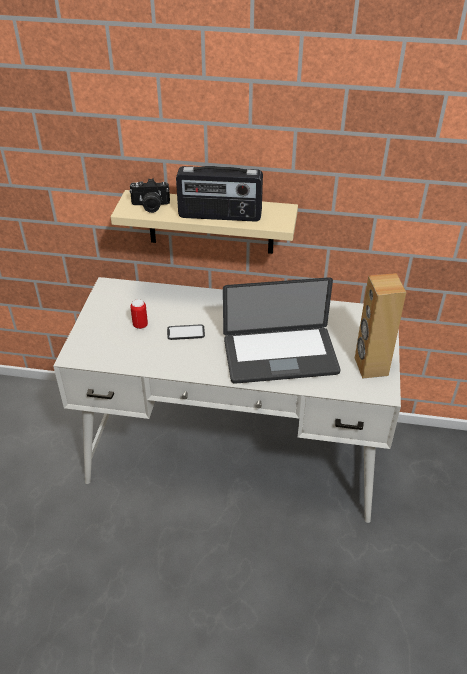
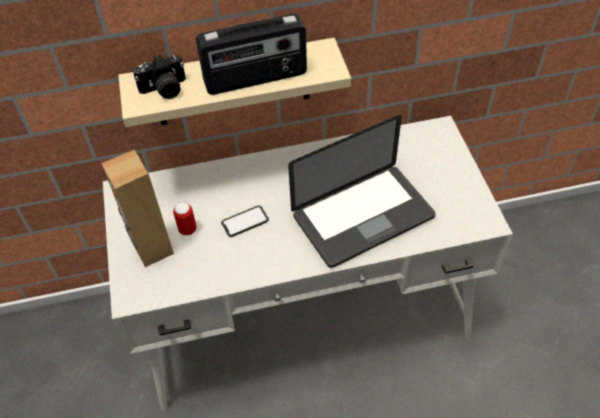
camera: 20 degrees left, 10 degrees up
brown speaker [355,273,406,379] -> brown speaker moved to [101,149,174,267]

